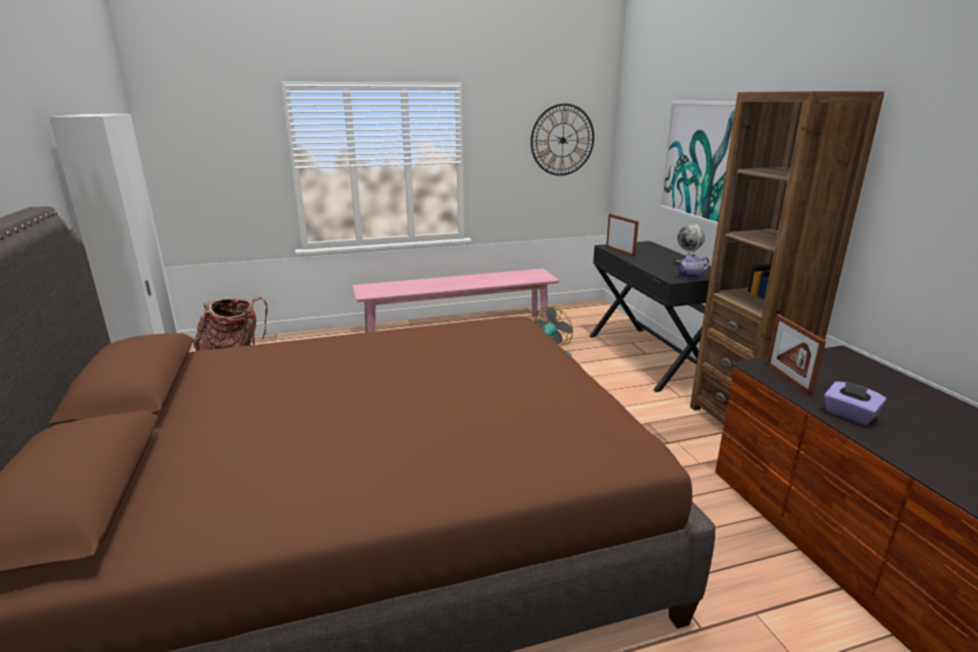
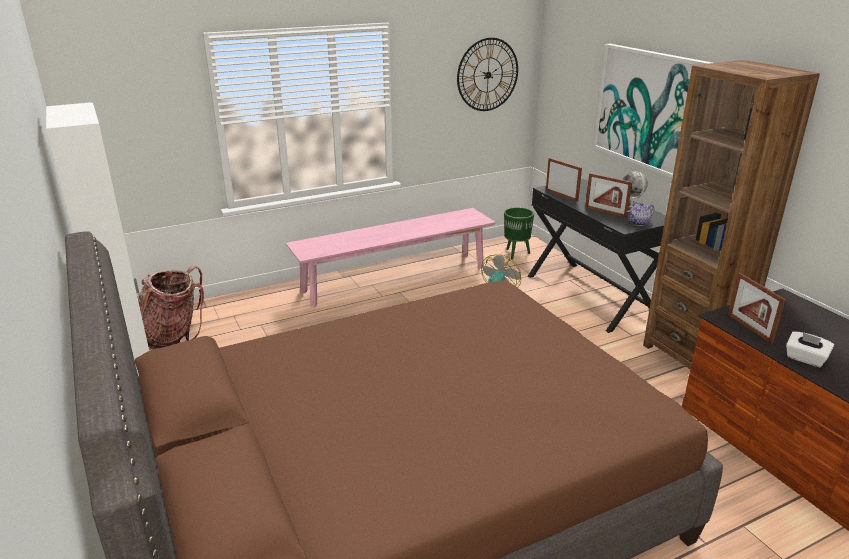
camera: 10 degrees left, 5 degrees up
purple tissue box [824,381,887,425] -> white tissue box [786,331,834,367]
none -> green planter [504,207,534,260]
none -> picture frame [585,173,632,218]

